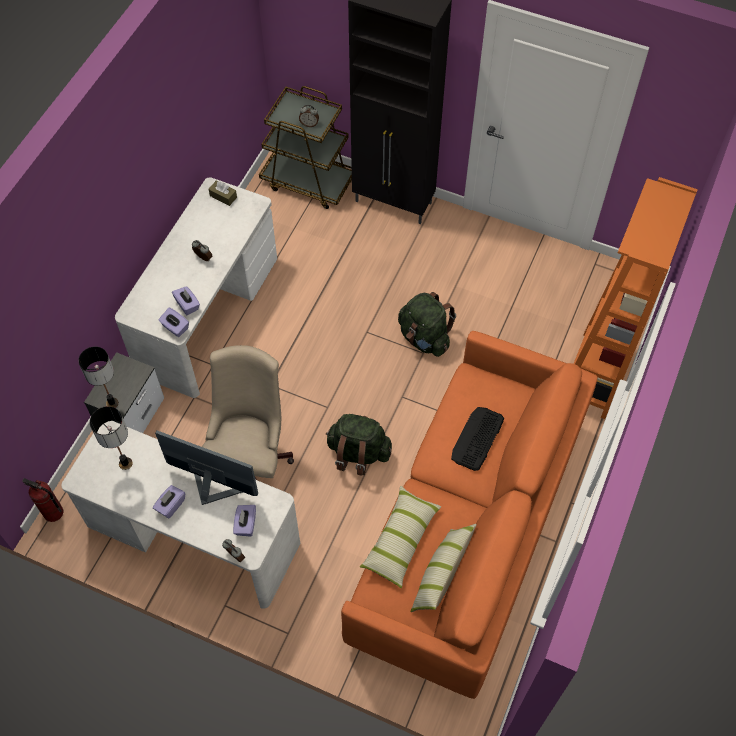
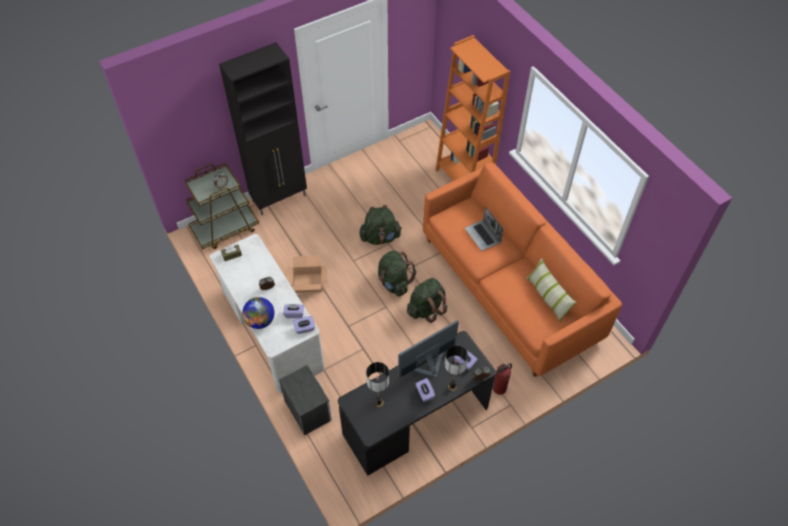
camera: 55 degrees left, 5 degrees down
fire extinguisher [22,478,63,522] -> fire extinguisher moved to [493,363,512,395]
white desk [61,421,300,608] -> black desk [338,331,496,476]
table lamp [78,347,119,408] -> table lamp moved to [444,345,468,391]
beige office chair [202,345,294,480] -> none
pillow [360,485,441,588] -> none
keyboard [451,407,504,471] -> laptop [465,206,503,251]
none -> globe [242,297,274,329]
none -> cardboard box [286,255,327,293]
none -> green backpack [378,251,417,297]

